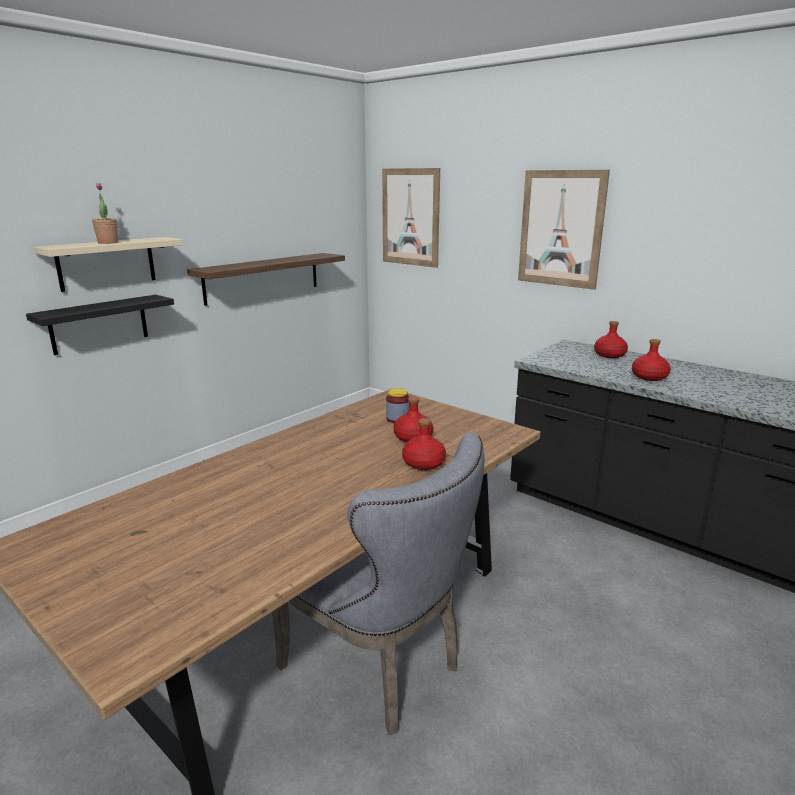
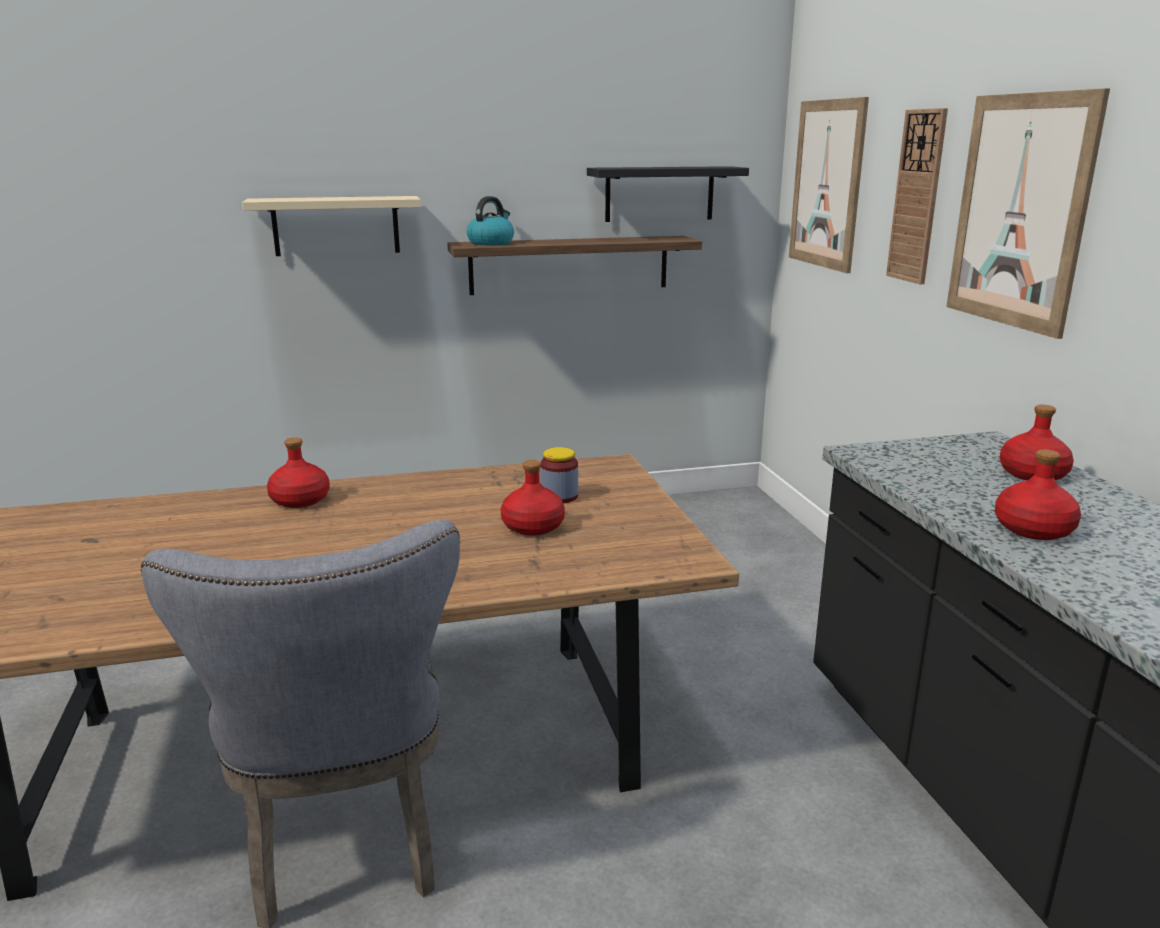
camera: 35 degrees right, 0 degrees up
black shelf [26,295,174,355] -> black shelf moved to [587,166,749,222]
potted plant [92,183,118,244] -> none
red bottle [402,418,446,470] -> red bottle moved to [267,437,330,508]
none -> kettle [467,196,514,245]
none -> wall clock [886,108,948,284]

